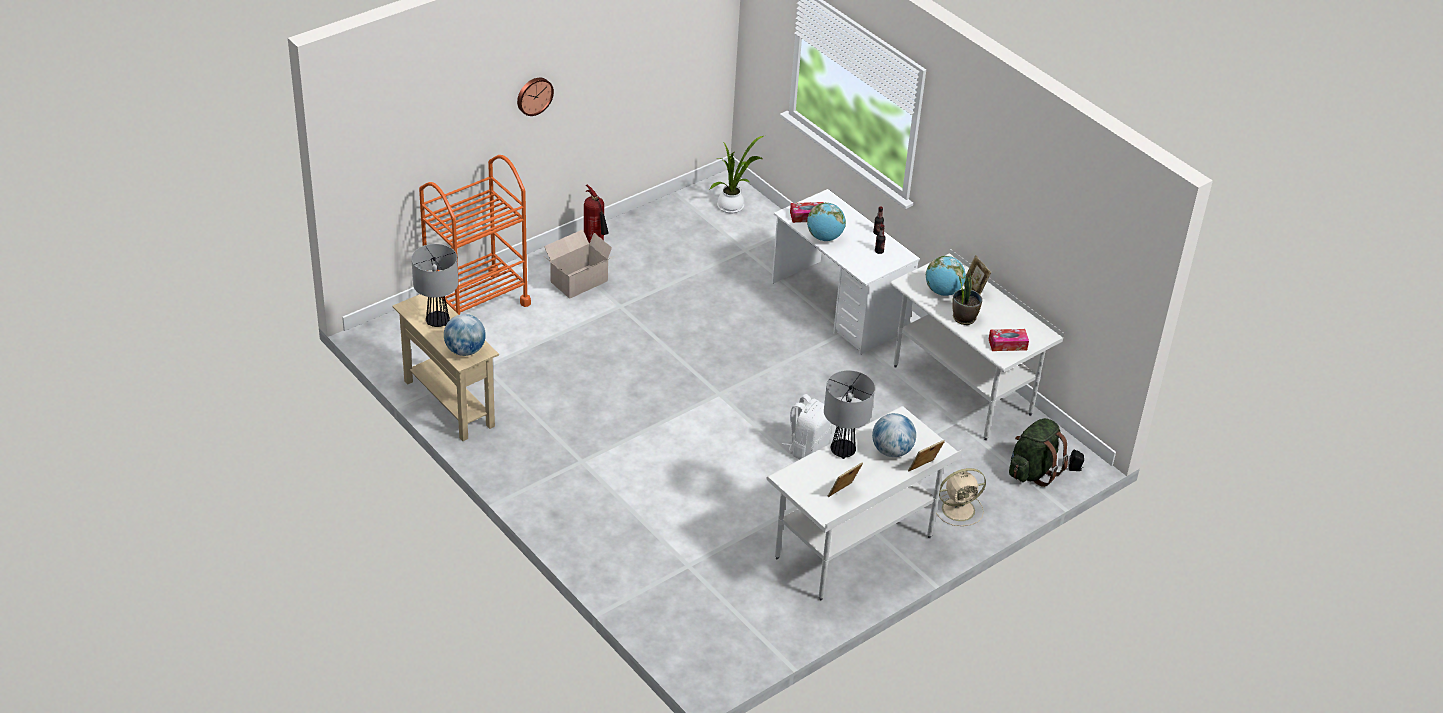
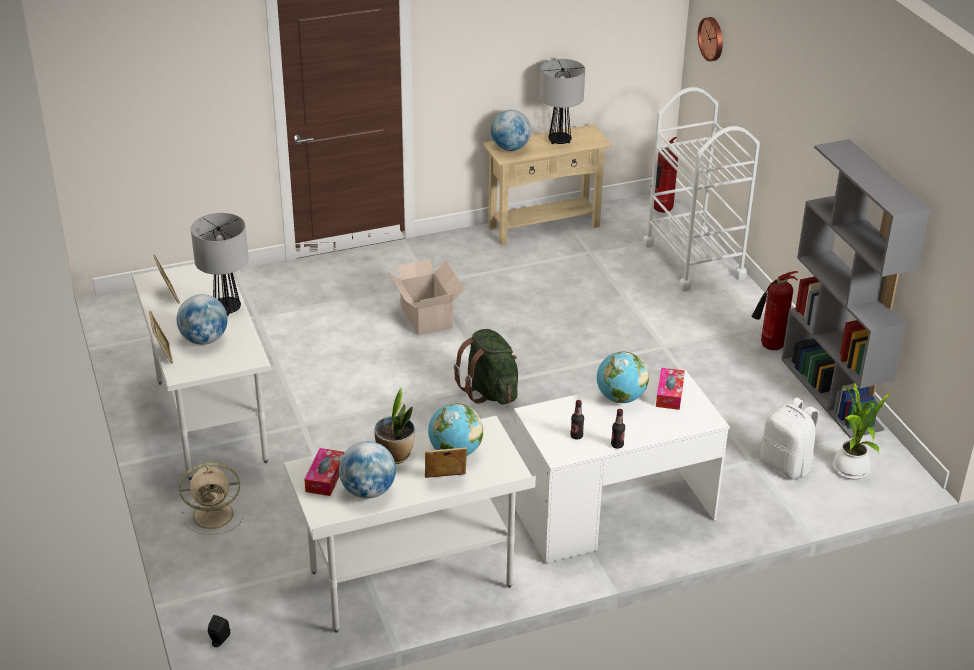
camera: 110 degrees right, 5 degrees down
orange cart [419,155,531,315] -> white cart [643,87,760,291]
wall clock [517,78,554,116] -> wall clock moved to [698,17,723,61]
cardboard box [544,229,614,299] -> cardboard box moved to [388,259,465,336]
white backpack [782,394,832,459] -> white backpack moved to [760,398,819,479]
beige fan [936,468,986,526] -> beige fan turned 105 degrees counterclockwise [179,463,244,535]
green backpack [1009,418,1069,487] -> green backpack moved to [454,329,518,405]
none -> globe [339,441,396,499]
none -> fire extinguisher [651,137,678,213]
none -> grey bookcase [781,139,930,439]

